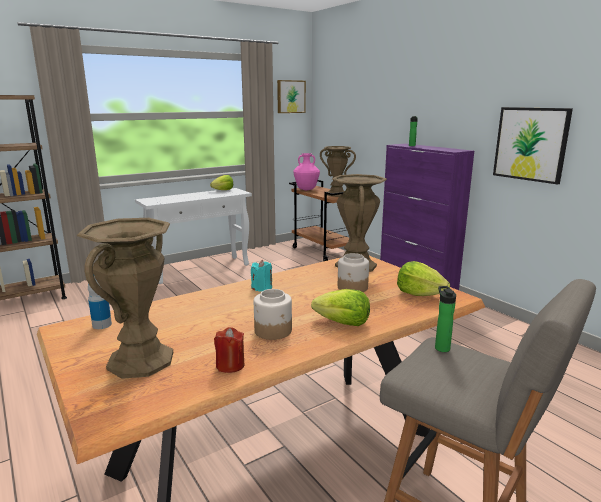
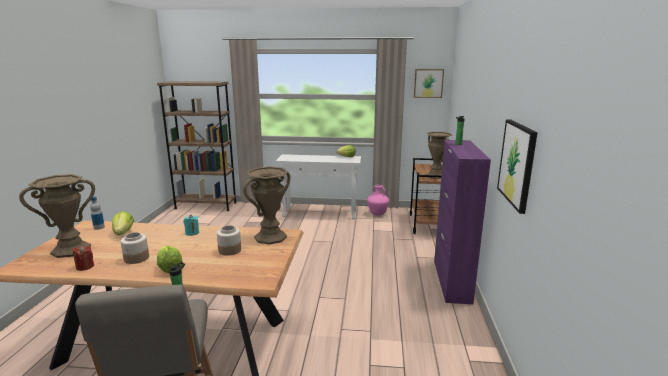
camera: 40 degrees right, 0 degrees up
pink vase [293,153,320,190] -> pink vase moved to [367,185,389,216]
lettuce [397,261,450,296] -> lettuce moved to [112,211,134,235]

